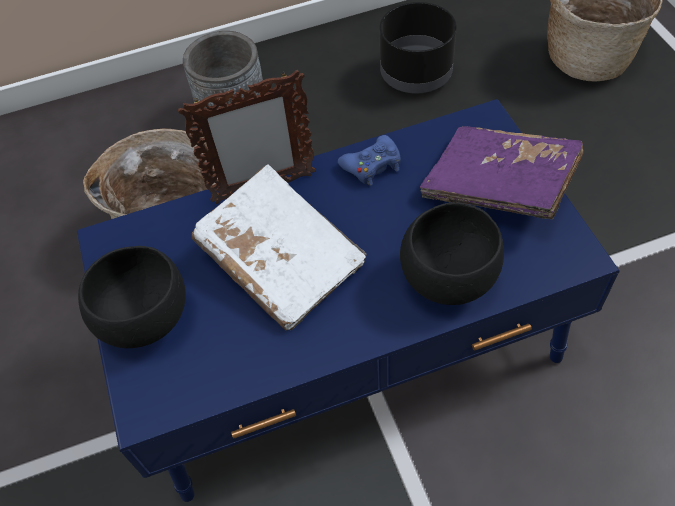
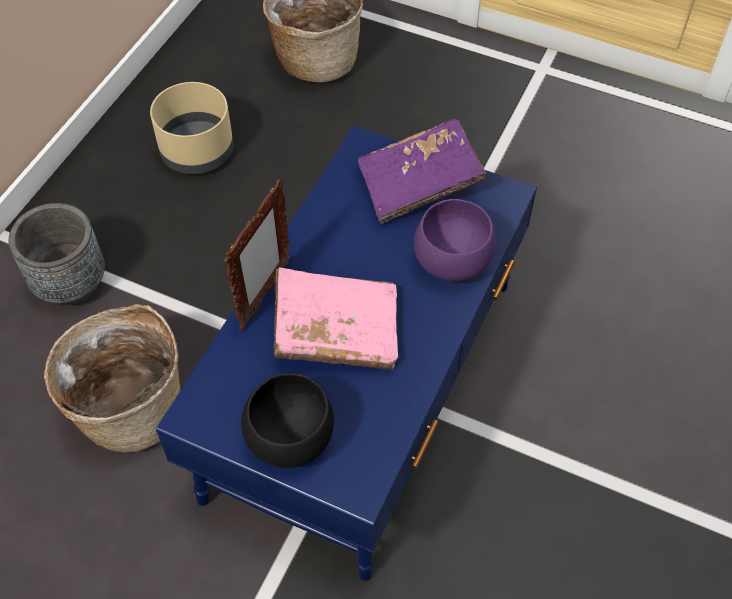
camera: 50 degrees left, 0 degrees up
white book [192,164,367,330] -> pink book [274,268,398,370]
blue game controller [338,135,401,186] -> none
black planter [380,2,457,93] -> beige planter [150,82,233,174]
black bowl [400,202,504,305] -> purple bowl [414,199,496,281]

